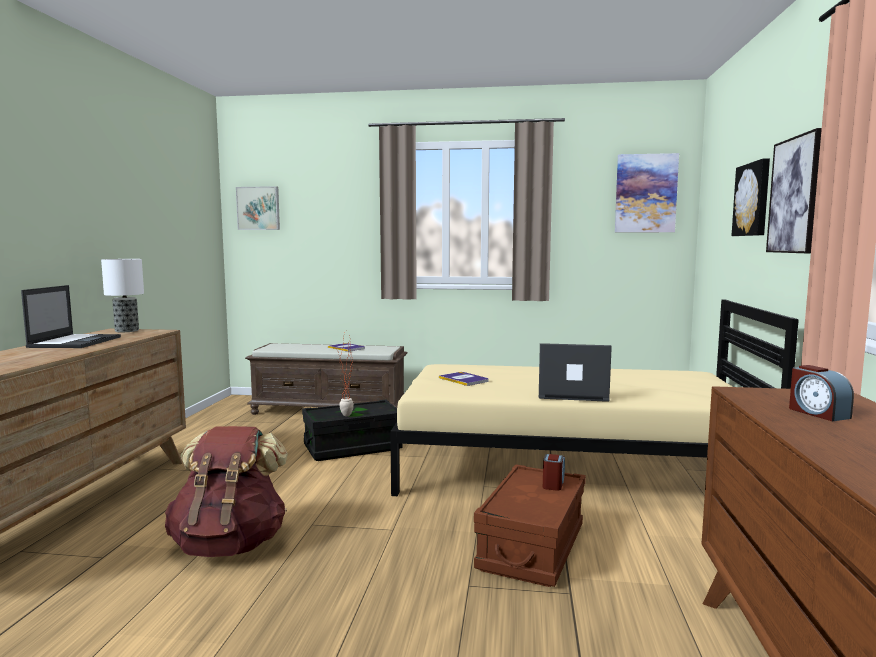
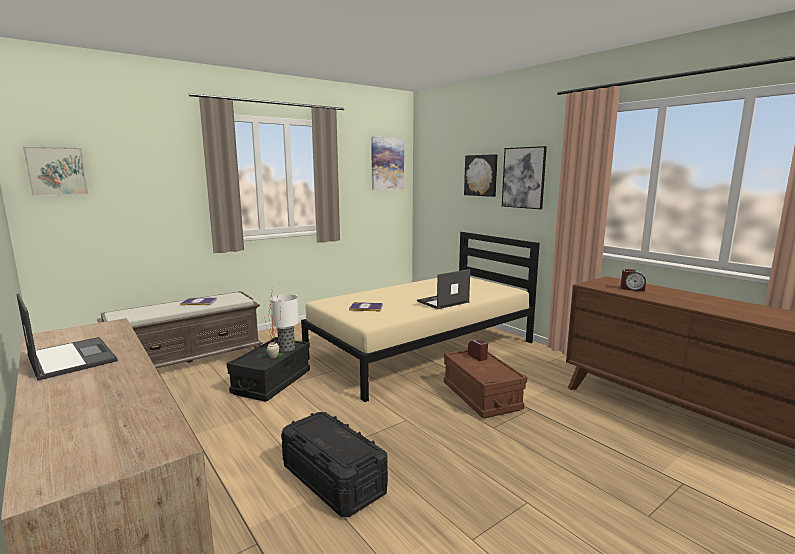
camera: 45 degrees left, 5 degrees up
table lamp [101,259,144,332] -> table lamp moved to [270,294,299,352]
brown backpack [165,426,288,557] -> black storage box [281,412,388,517]

